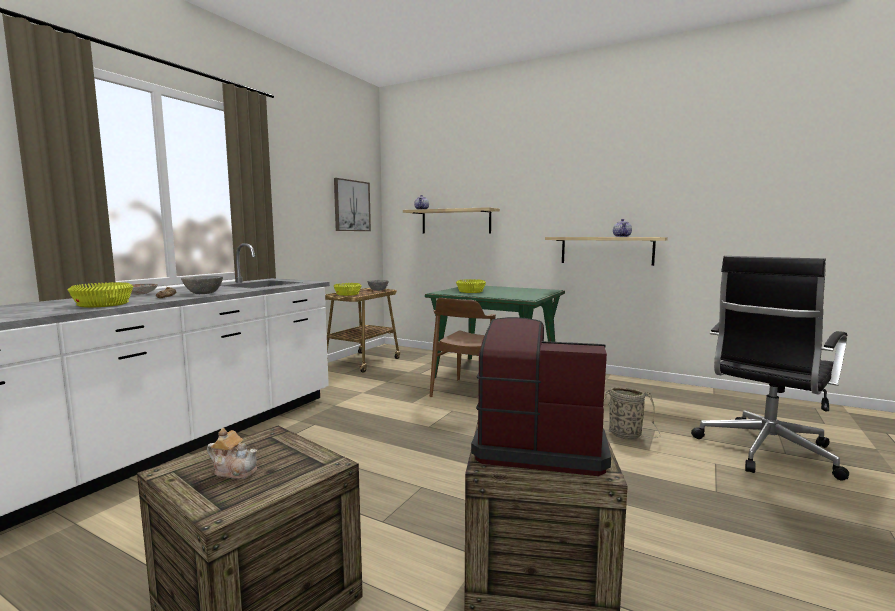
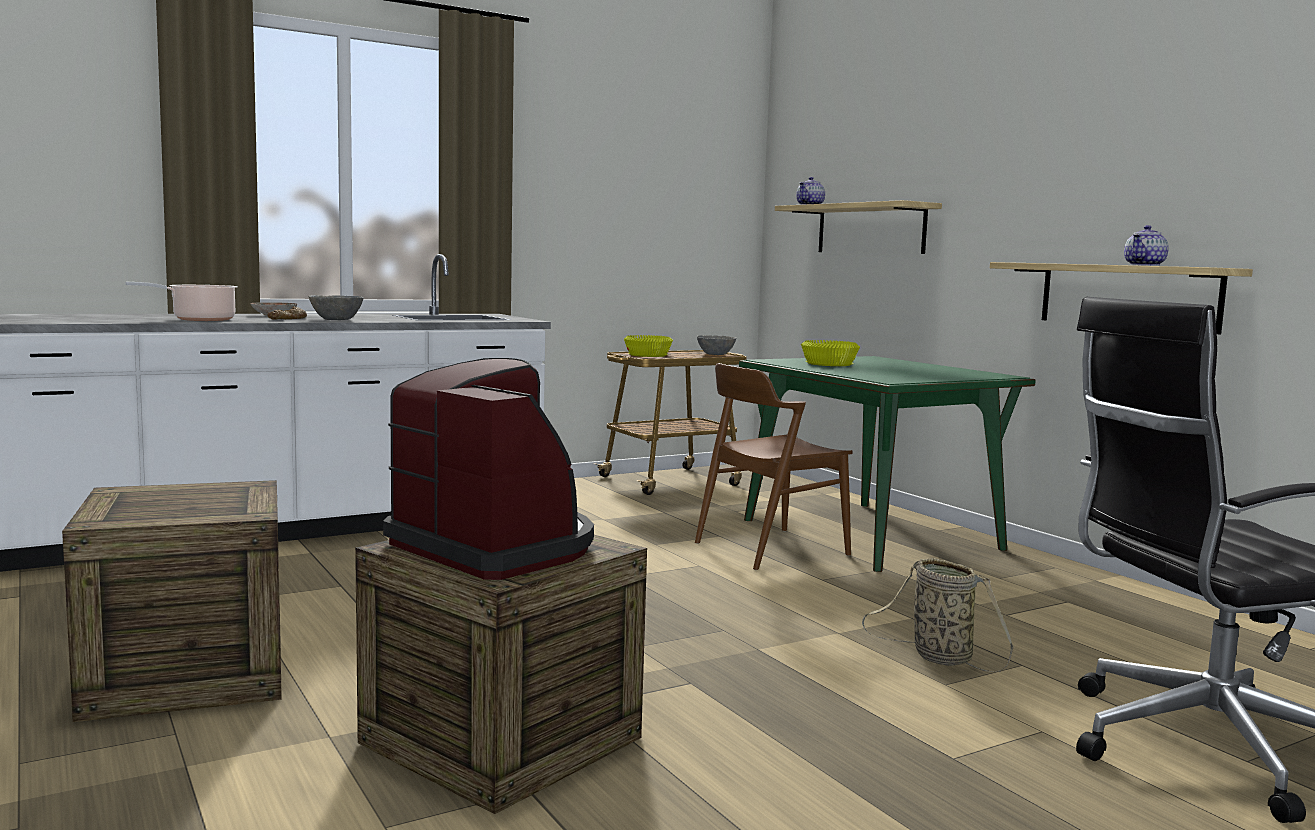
camera: 30 degrees right, 0 degrees up
yellow bowl [67,282,133,308] -> cooking pot [125,282,238,321]
teapot [207,428,257,479] -> none
picture [334,178,371,231] -> none

